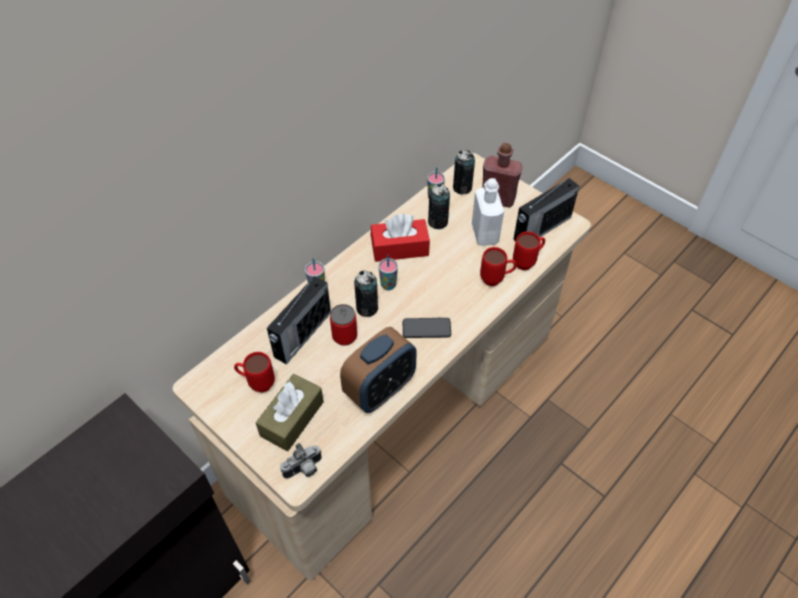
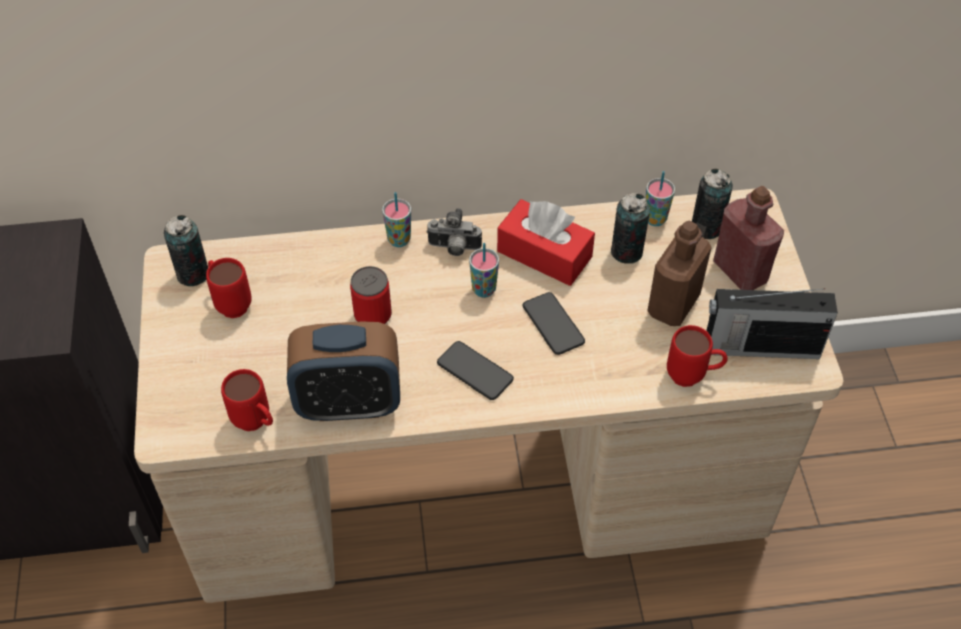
camera: 40 degrees right, 0 degrees up
brown tissue box [255,374,324,451] -> none
radio [267,276,331,365] -> none
camera [280,443,322,479] -> camera moved to [426,208,482,256]
can [354,270,378,317] -> can moved to [164,215,208,286]
white bottle [472,178,504,246] -> brown bottle [647,221,712,326]
red mug [480,247,517,286] -> red mug moved to [221,369,273,431]
none -> phone [523,292,585,355]

